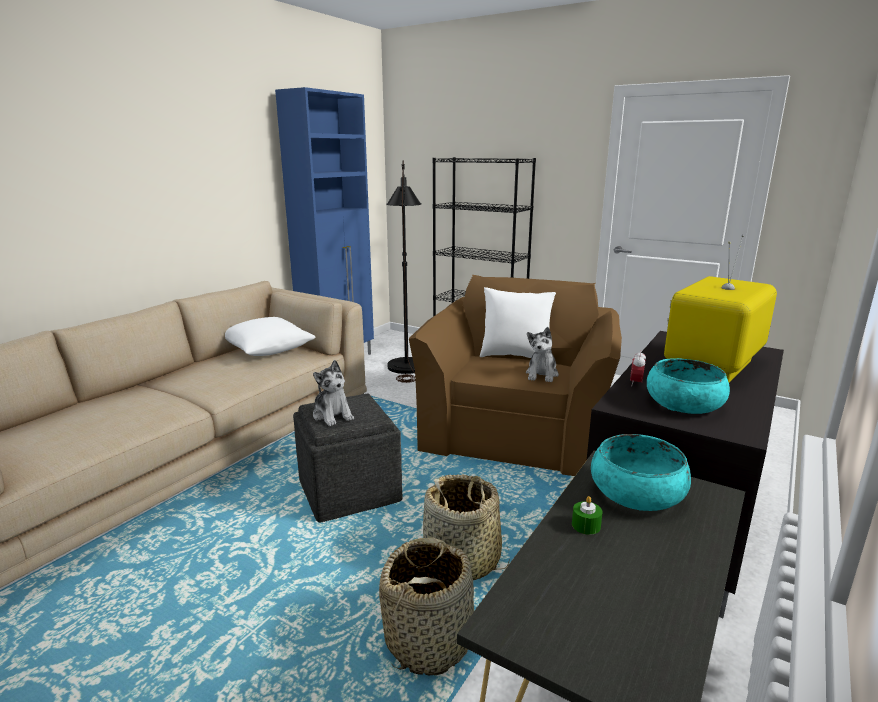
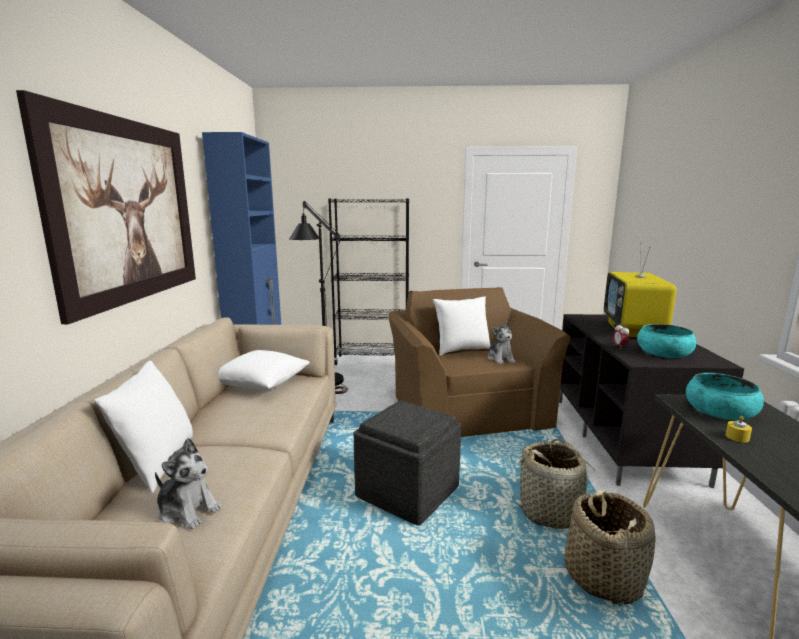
camera: 30 degrees left, 5 degrees down
plush toy [313,360,354,426] -> plush toy moved to [155,438,221,529]
green candle [572,496,603,535] -> yellow candle [725,416,752,442]
none -> picture [16,90,196,324]
none -> white pillow [94,361,193,493]

